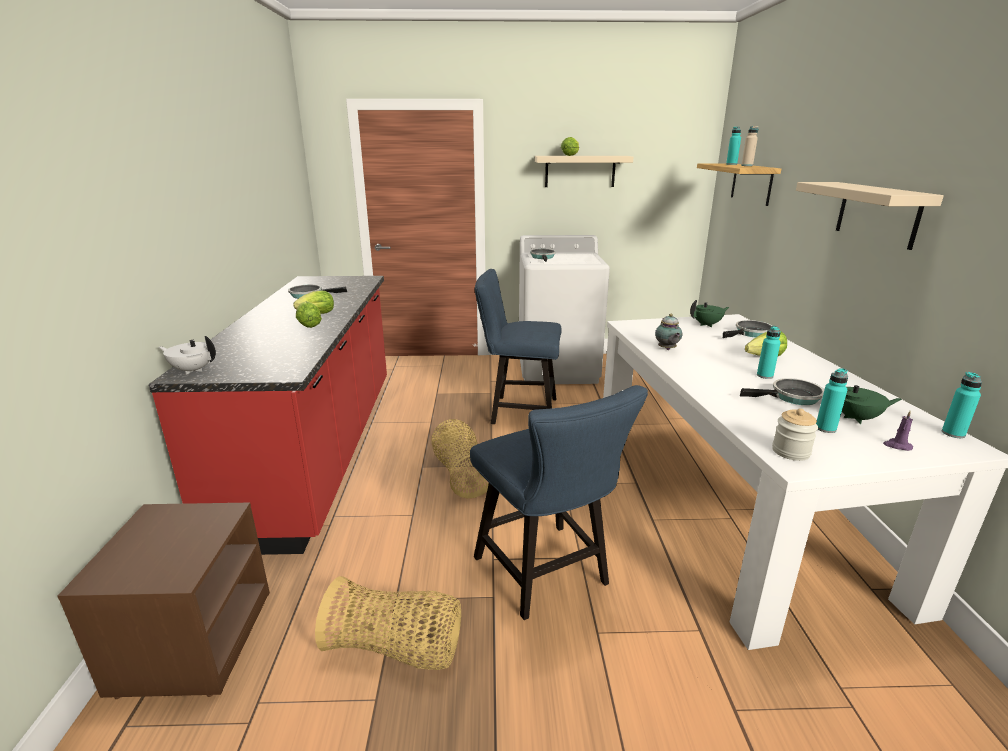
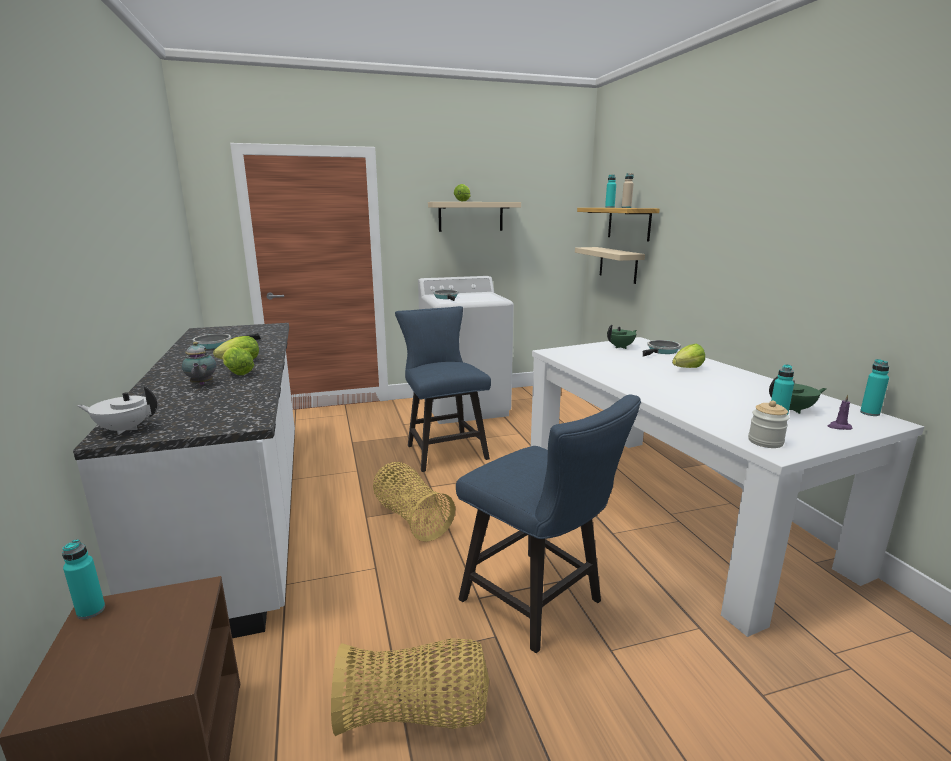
camera: 15 degrees left, 5 degrees down
red counter [149,276,387,555] -> white counter [73,323,295,638]
blue chair [475,269,562,424] -> blue chair turned 75 degrees clockwise [395,306,491,472]
teapot [655,314,682,350] -> teapot moved to [182,342,216,385]
frying pan [740,378,824,405] -> none
turquoise bottle [757,326,781,379] -> turquoise bottle moved to [62,540,105,619]
beige shelf [796,182,944,250] -> beige shelf moved to [575,247,645,284]

